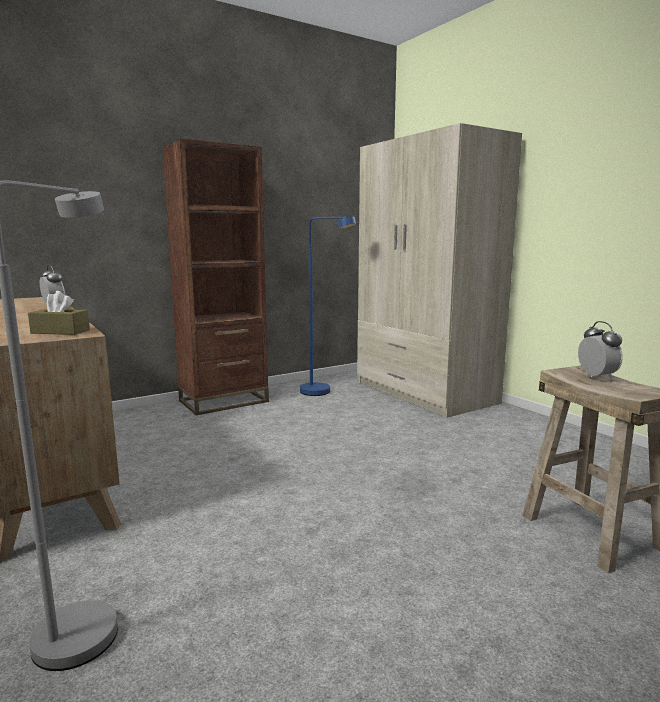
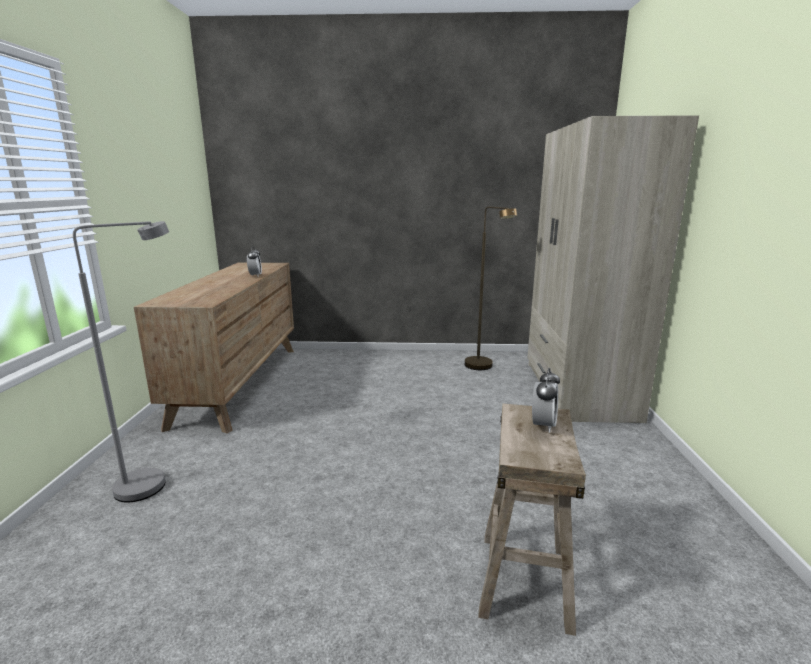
camera: 35 degrees right, 5 degrees up
brown tissue box [28,291,90,335] -> none
brown bookcase [163,139,269,415] -> none
blue floor lamp [300,216,356,396] -> brown floor lamp [465,207,517,370]

